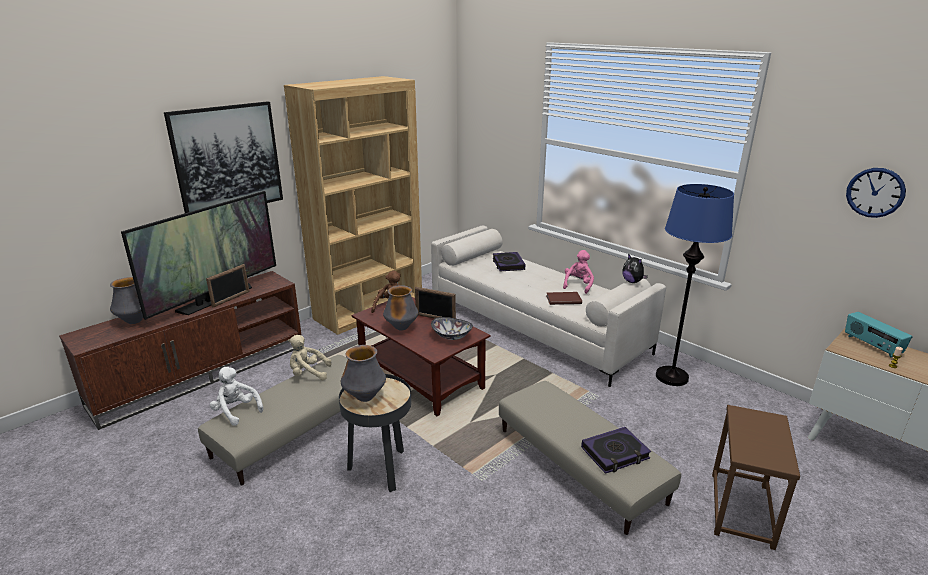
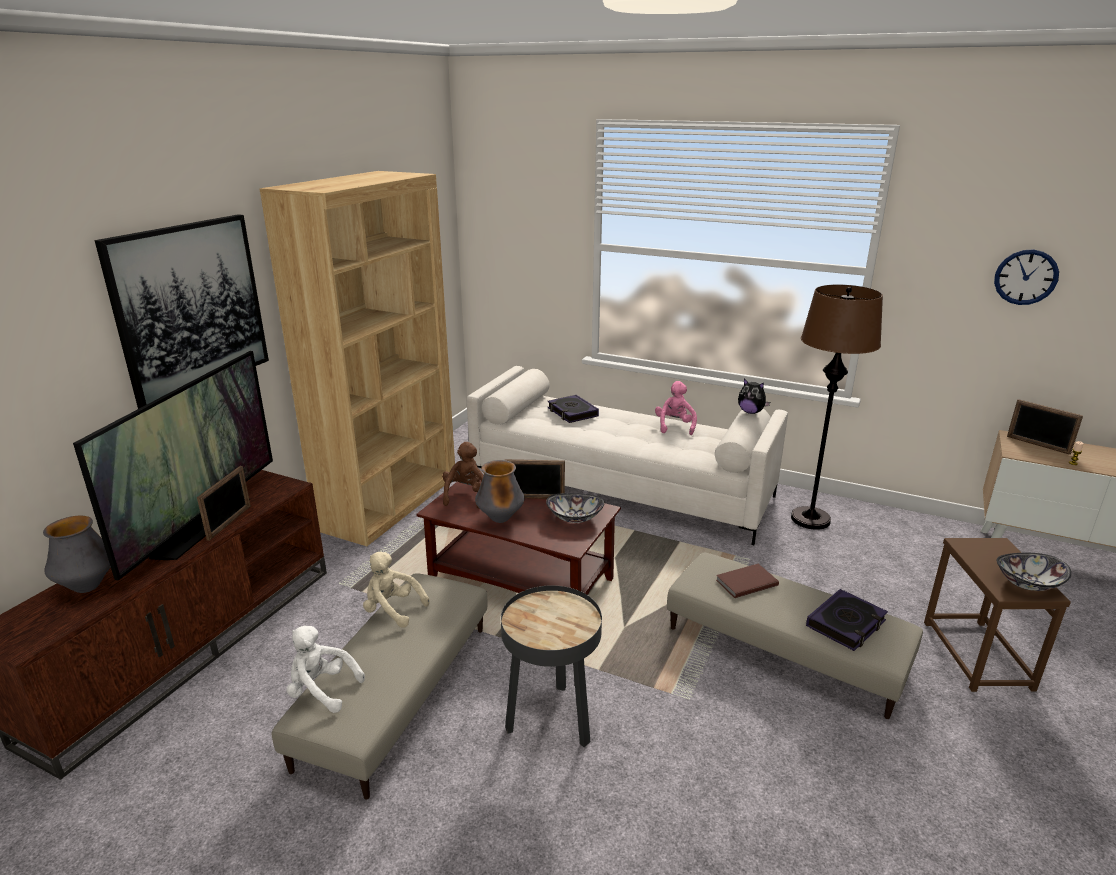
camera: 20 degrees left, 0 degrees up
beige plush toy [288,335,332,380] -> beige plush toy turned 45 degrees clockwise [363,552,429,628]
vase [341,345,386,402] -> none
brown book [546,292,582,305] -> brown book moved to [716,564,779,598]
blue floor lamp [656,184,734,386] -> brown floor lamp [791,285,883,530]
radio [845,312,913,358] -> picture frame [1007,399,1083,455]
none -> bowl [996,553,1071,591]

